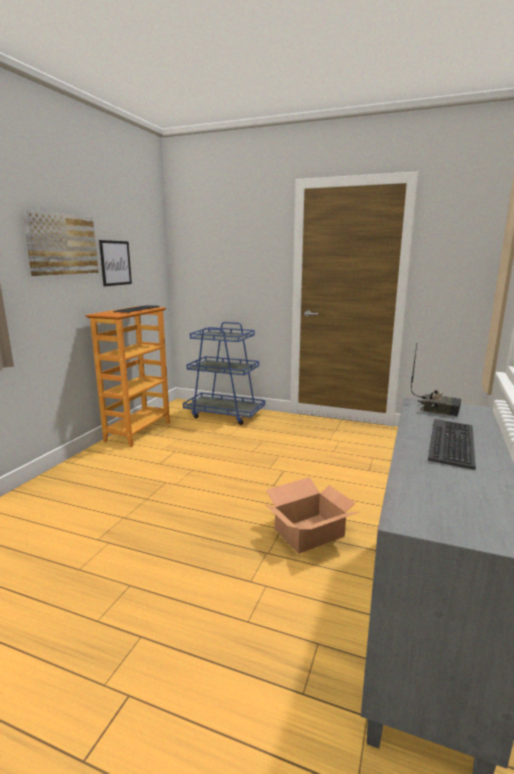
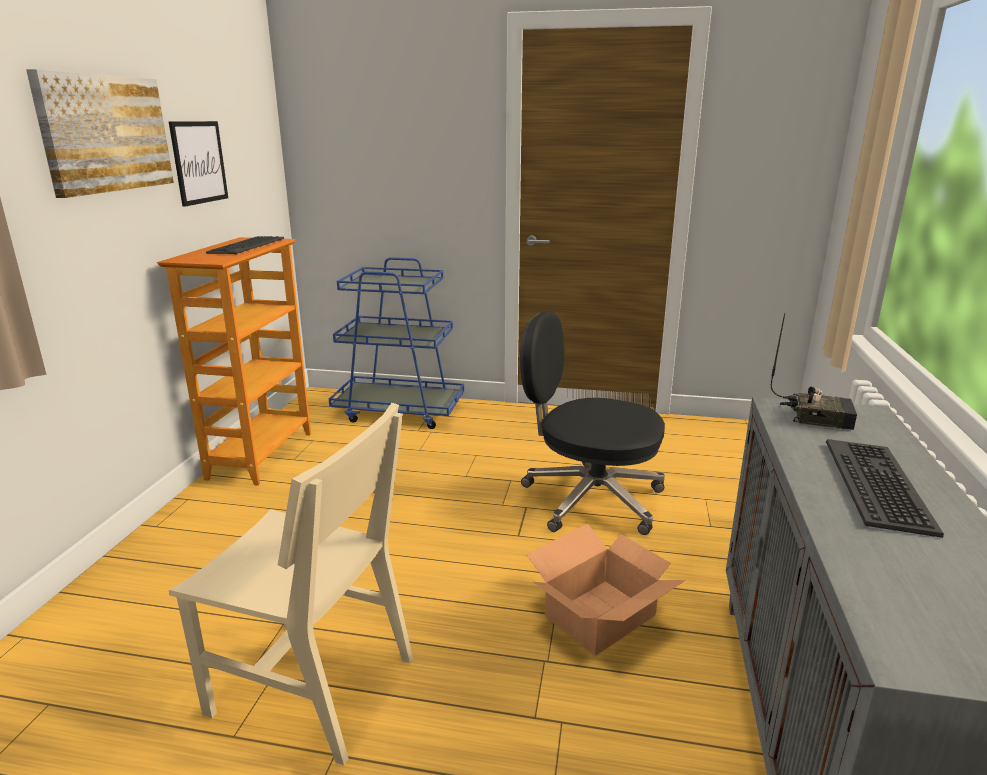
camera: 10 degrees left, 5 degrees up
none -> beige chair [169,403,413,765]
none -> black office chair [520,311,665,535]

